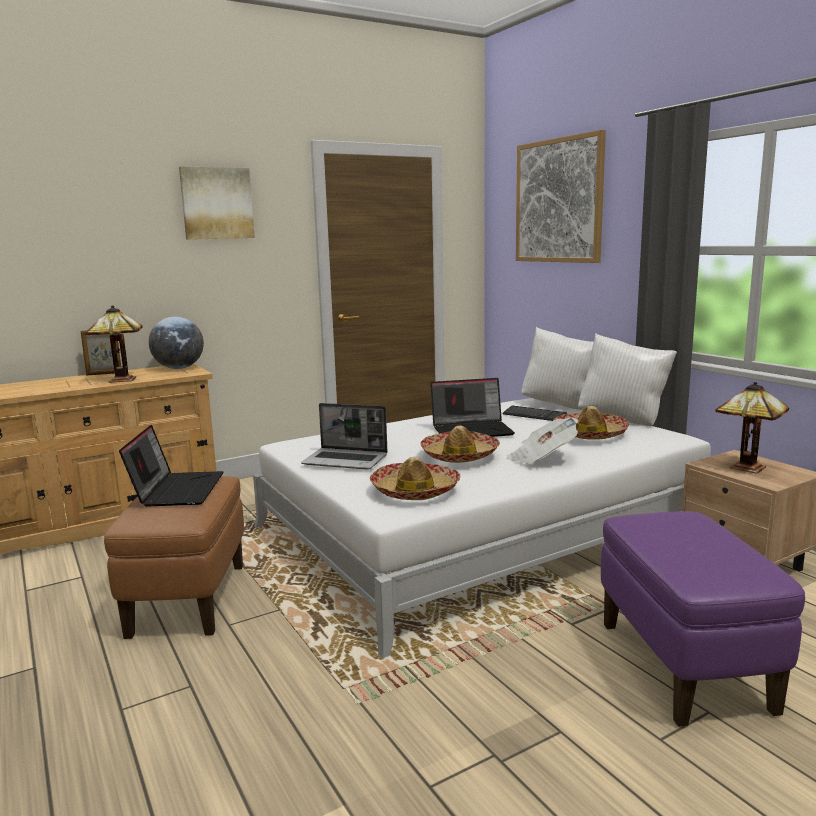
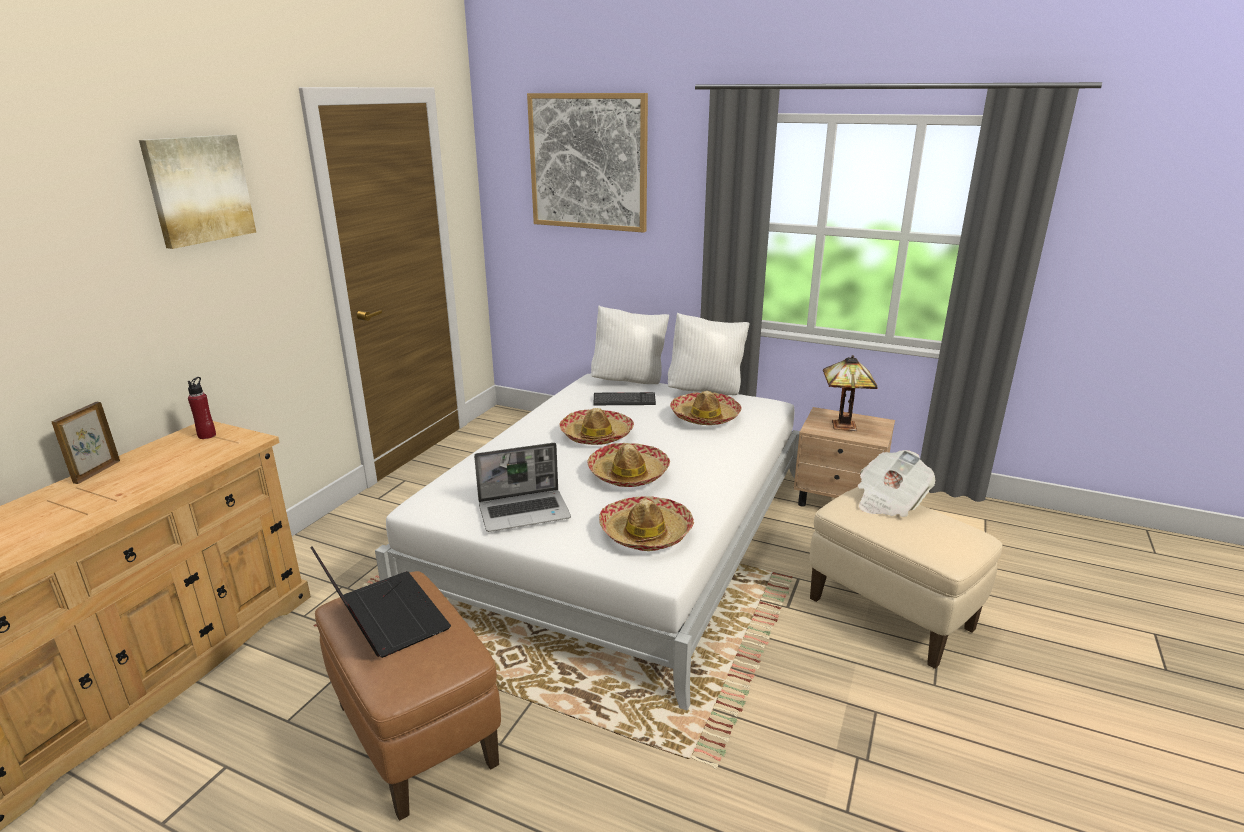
camera: 35 degrees left, 10 degrees up
picture frame [81,330,121,375] -> picture frame turned 150 degrees clockwise [52,402,120,484]
table lamp [86,305,142,383] -> none
globe [149,317,204,369] -> red bottle [188,377,216,439]
laptop [430,378,515,437] -> hat [560,408,634,445]
newspaper [507,418,579,464] -> newspaper moved to [858,450,936,517]
purple ottoman [601,511,805,727] -> beige ottoman [810,487,1002,669]

